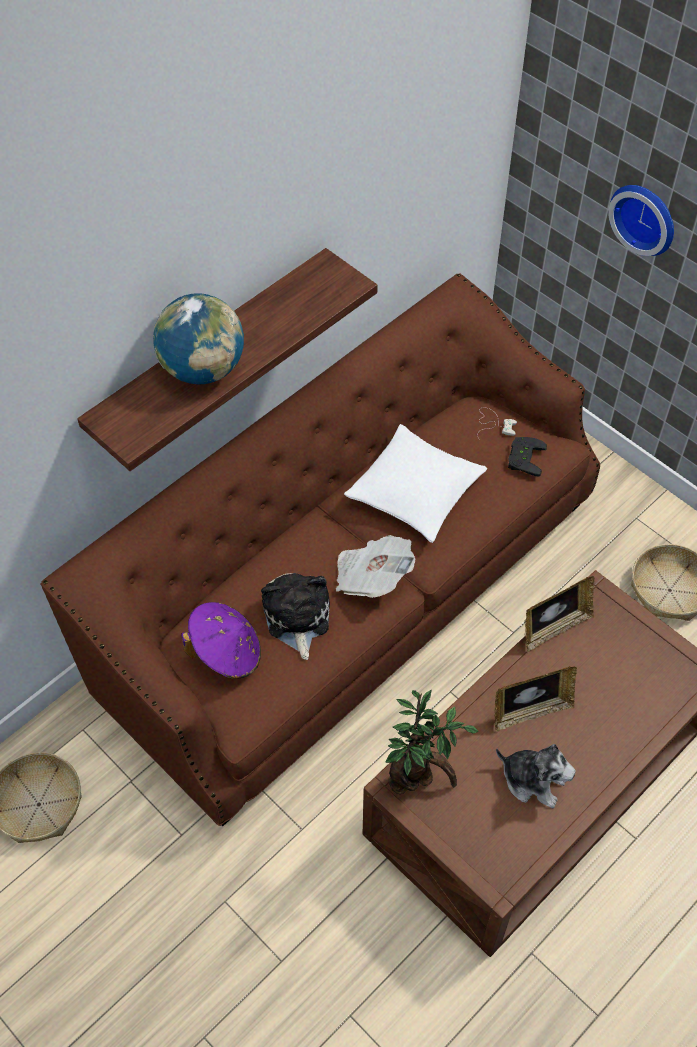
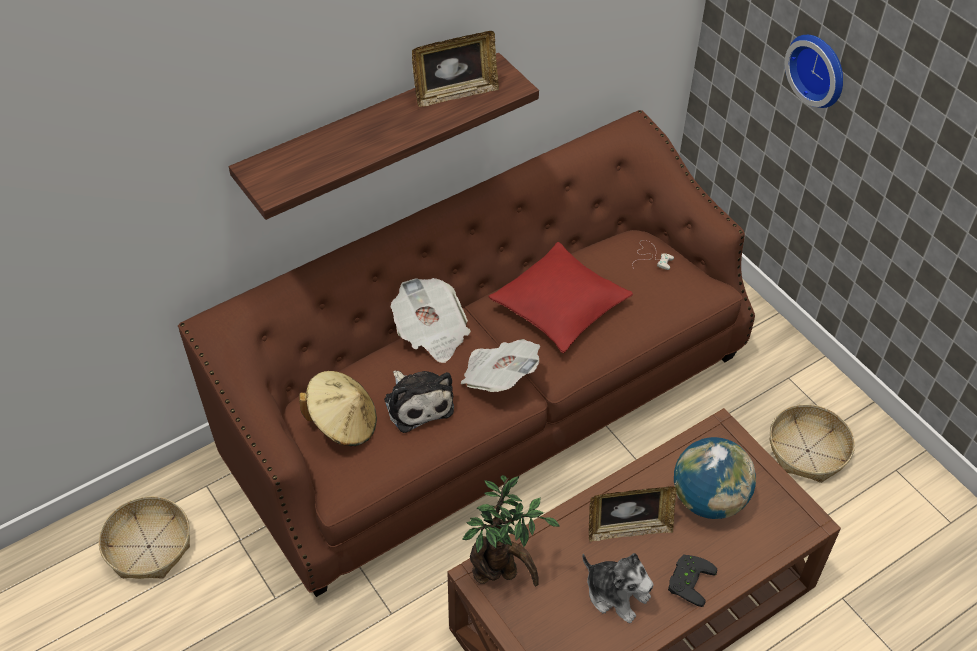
camera: 10 degrees right, 5 degrees down
globe [153,293,244,384] -> globe moved to [674,437,756,519]
purple hat [181,602,261,679] -> beige hat [299,371,377,446]
plush toy [261,573,330,660] -> plush toy turned 150 degrees clockwise [384,370,454,433]
white pillow [344,424,487,543] -> red pillow [488,242,633,353]
black game controller [508,437,547,476] -> black game controller moved to [668,555,718,607]
picture frame [525,576,595,652] -> picture frame moved to [412,31,499,107]
none -> newspaper [391,278,471,363]

